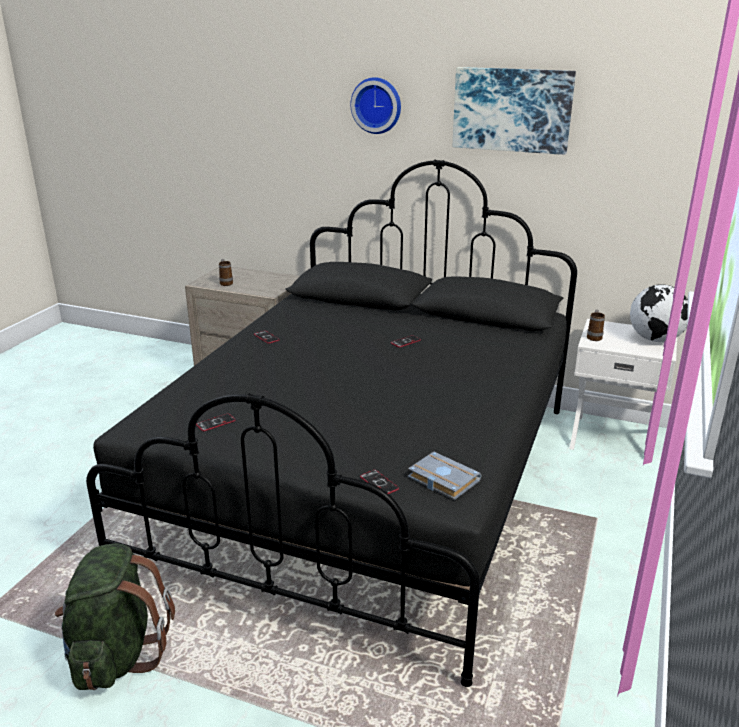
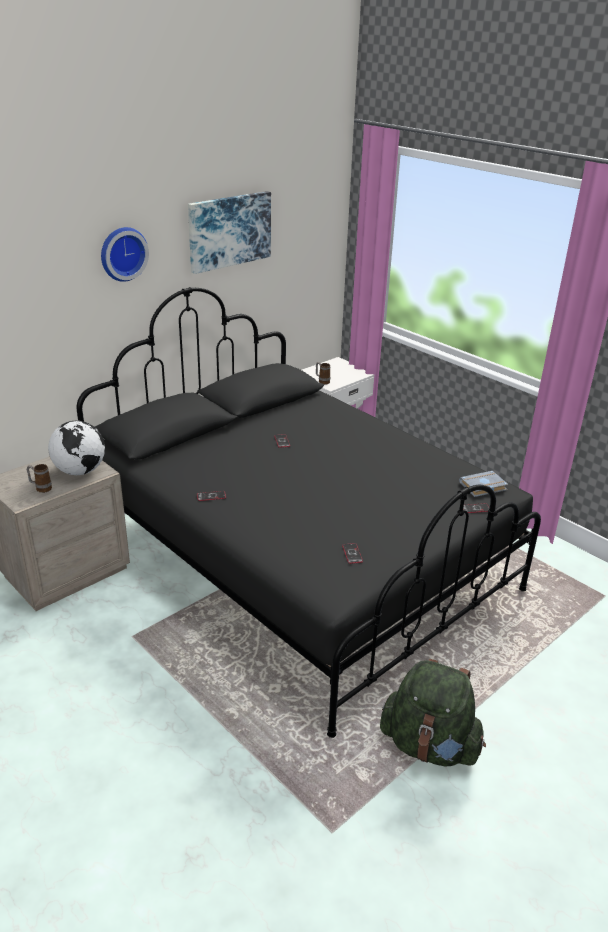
camera: 65 degrees left, 5 degrees up
globe [630,284,688,342] -> globe moved to [48,421,105,475]

